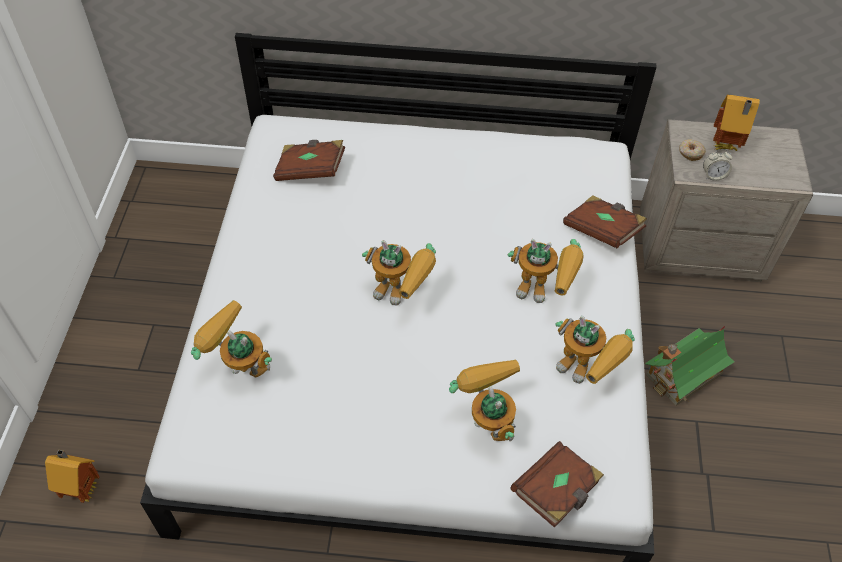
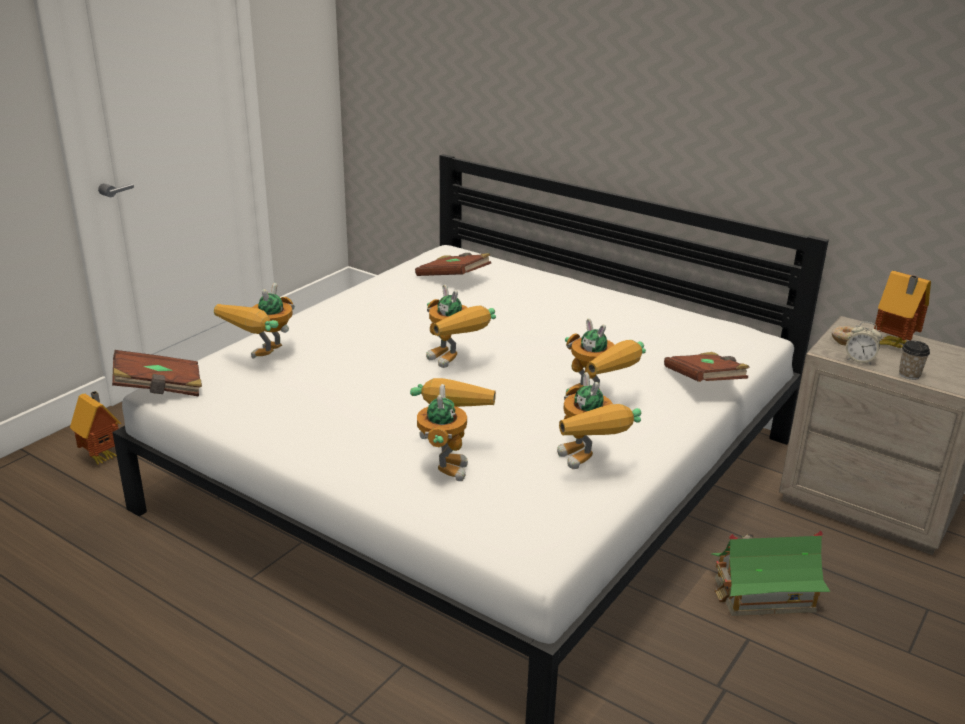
camera: 30 degrees right, 25 degrees down
toy robot [191,300,272,377] -> toy robot turned 120 degrees counterclockwise [214,283,295,359]
brown book [510,441,604,528] -> brown book moved to [112,350,202,397]
none -> cup [899,340,930,380]

